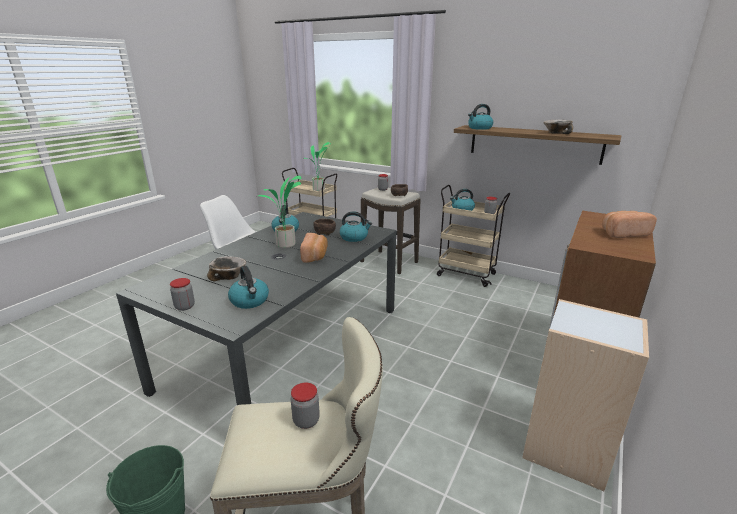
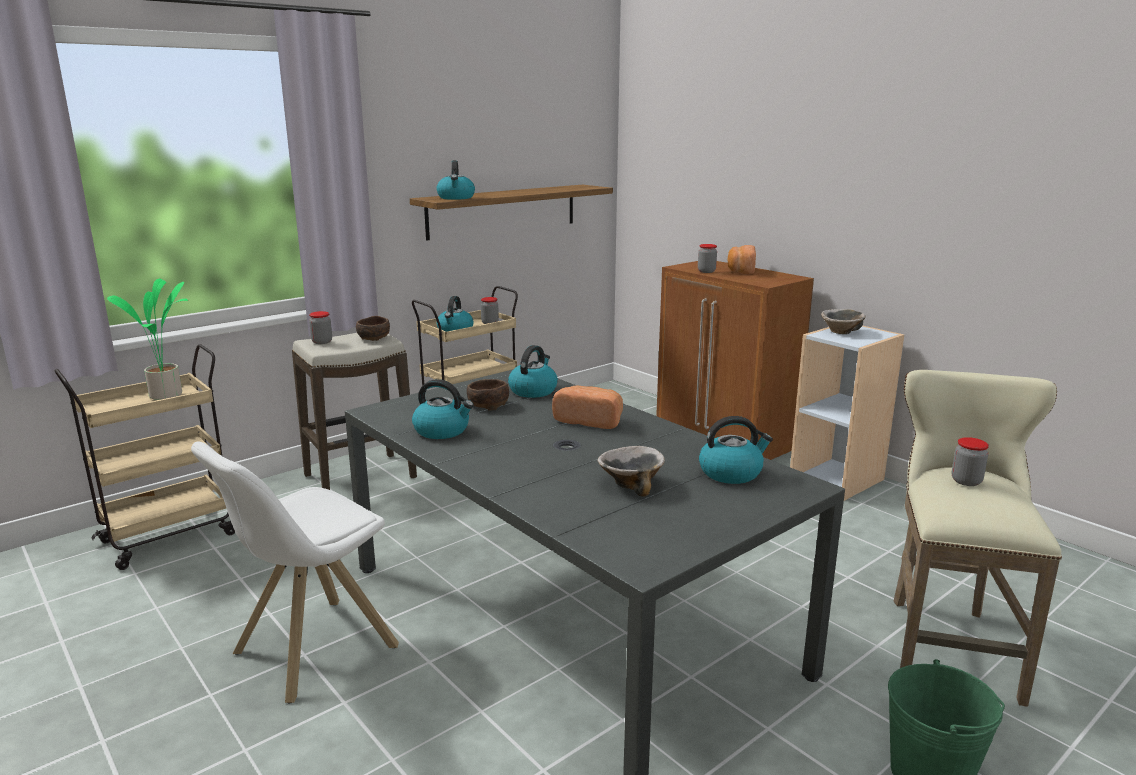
camera: 70 degrees left, 5 degrees down
jar [170,278,195,311] -> jar moved to [698,244,717,273]
potted plant [258,176,301,248] -> none
bowl [543,120,573,134] -> bowl moved to [821,309,866,334]

